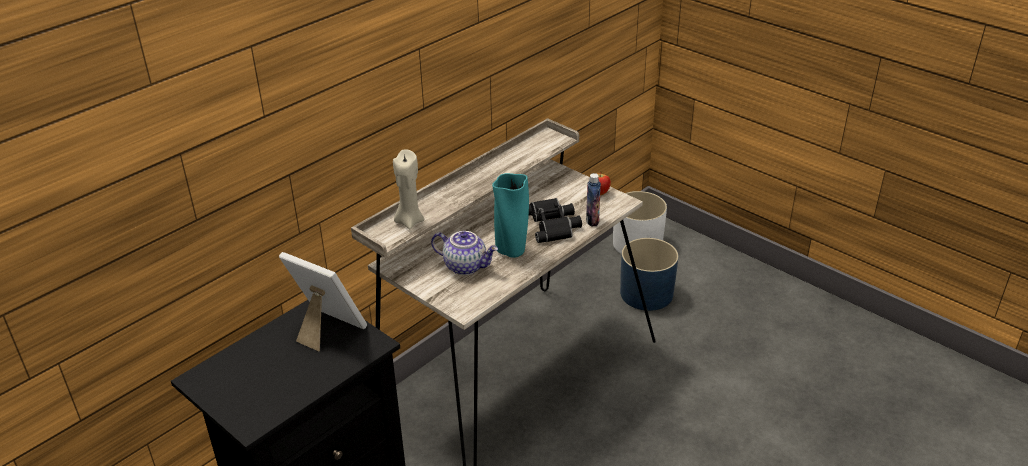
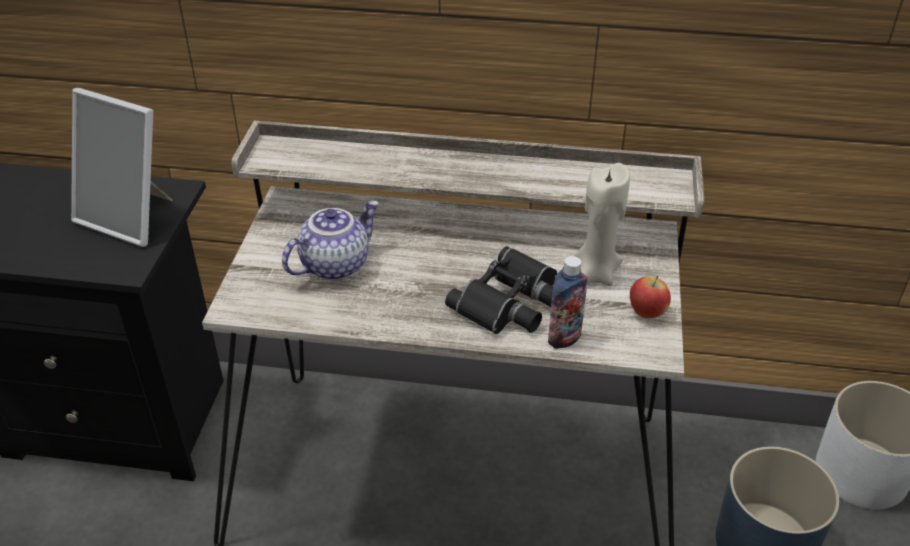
camera: 55 degrees right, 5 degrees up
picture frame [279,252,367,351] -> picture frame turned 120 degrees clockwise [71,88,173,247]
beige candle [393,149,424,230] -> beige candle moved to [574,163,630,286]
teapot [431,231,498,275] -> teapot turned 120 degrees counterclockwise [282,200,379,280]
turquoise vase [492,173,529,258] -> none

